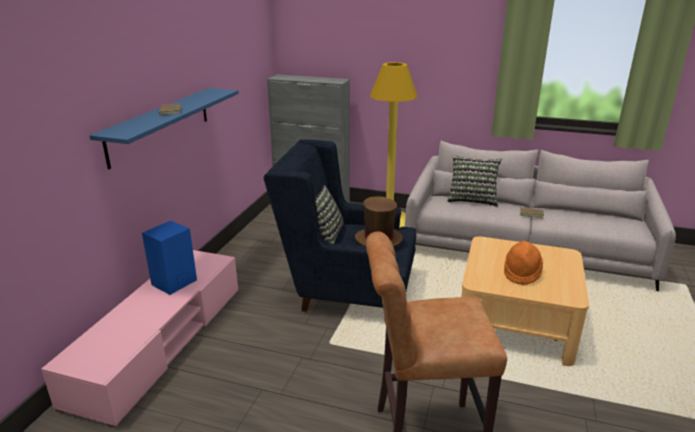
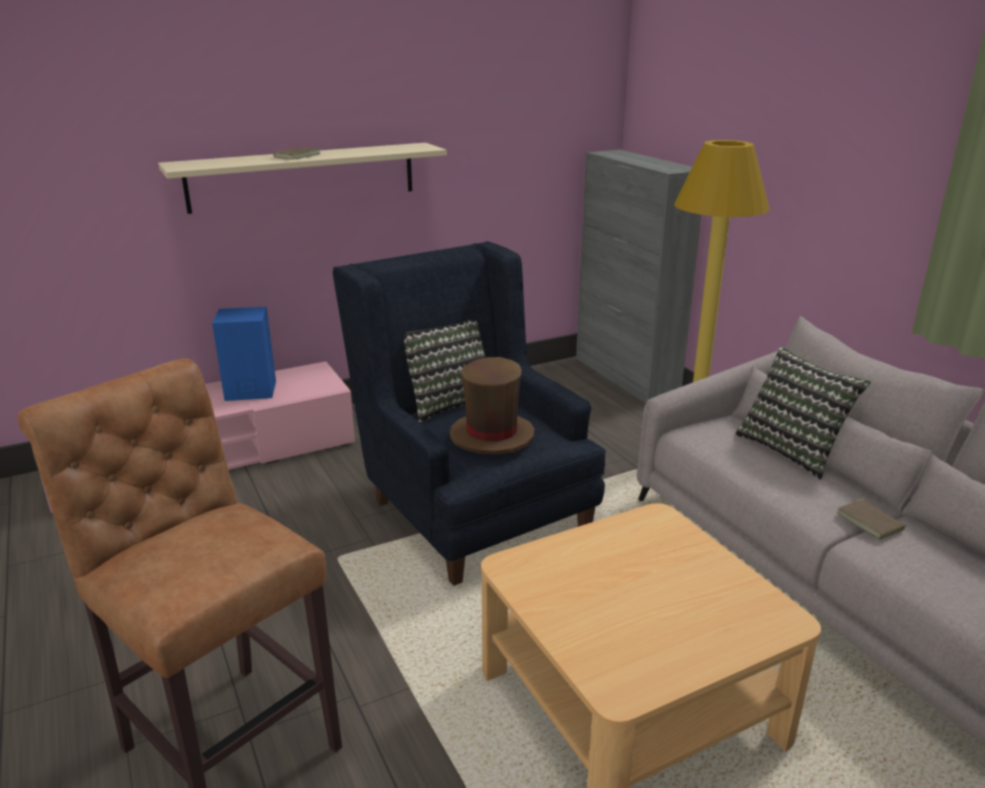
camera: 45 degrees right, 0 degrees up
blue shelf [89,88,239,169] -> beige shelf [158,143,447,214]
orange hat [504,241,543,285] -> none

